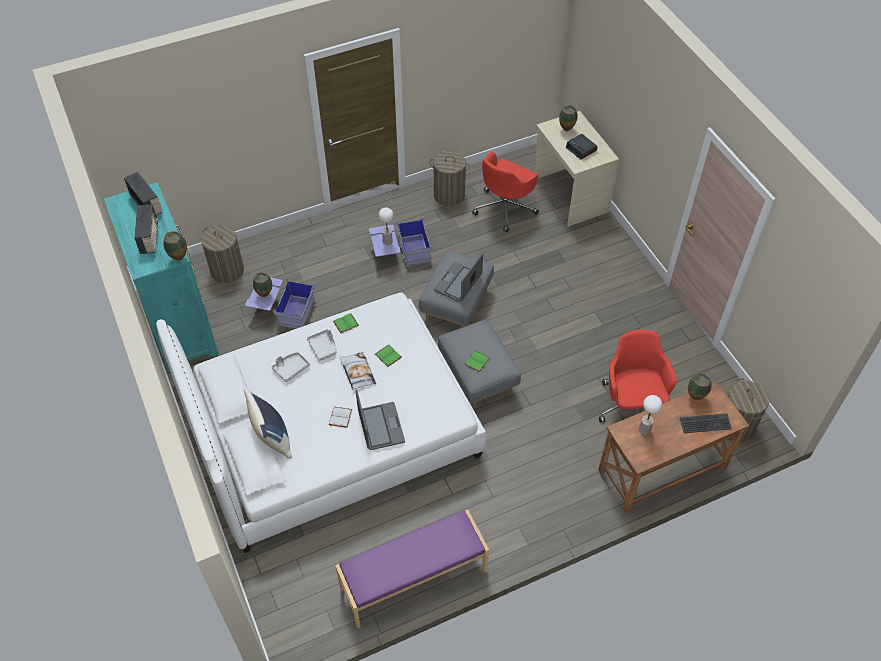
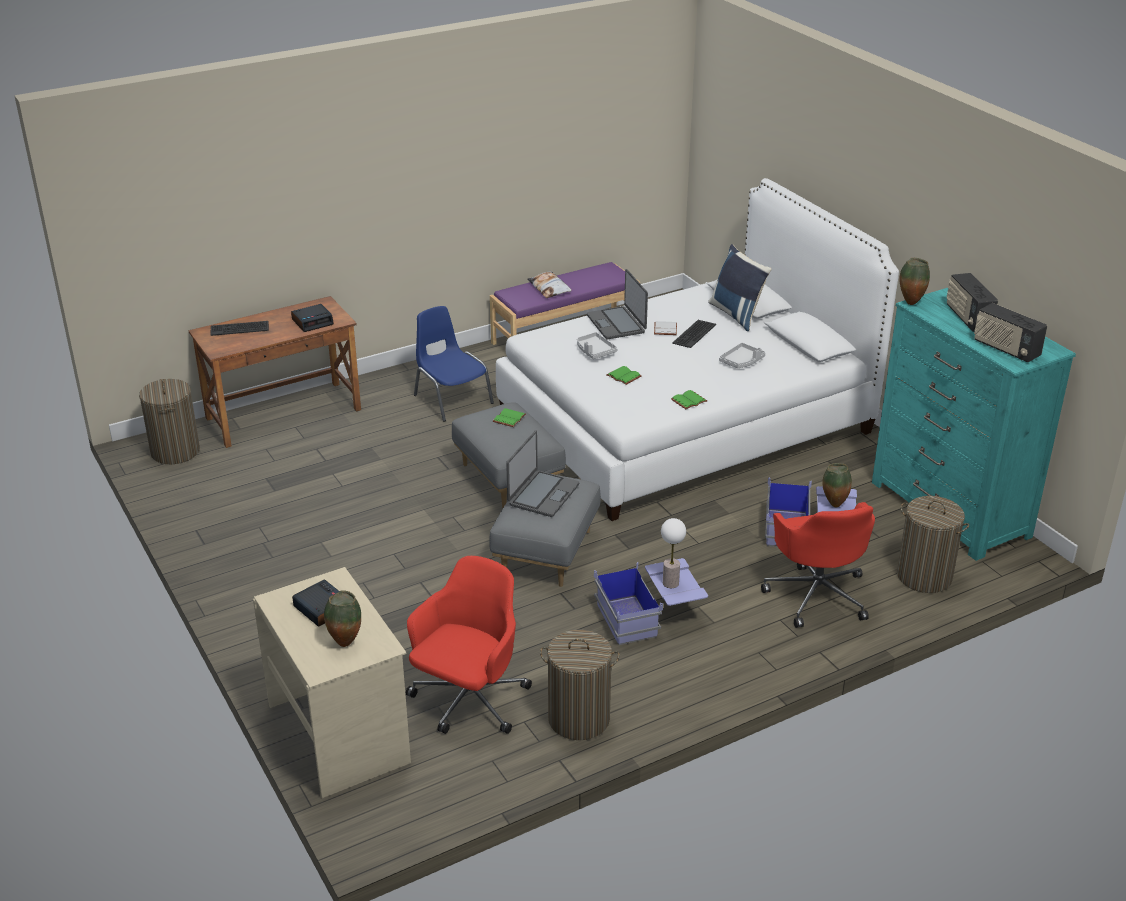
camera: 175 degrees right, 20 degrees down
grey tray [307,329,336,361] -> grey tray moved to [577,332,617,359]
pillow [339,352,376,390] -> pillow moved to [527,271,572,298]
red office chair [599,330,677,423] -> red office chair moved to [761,502,875,628]
table lamp [639,395,662,435] -> alarm clock [291,304,334,332]
vase [688,373,712,400] -> none
none -> blue chair [414,306,494,422]
none -> keyboard [672,320,716,348]

